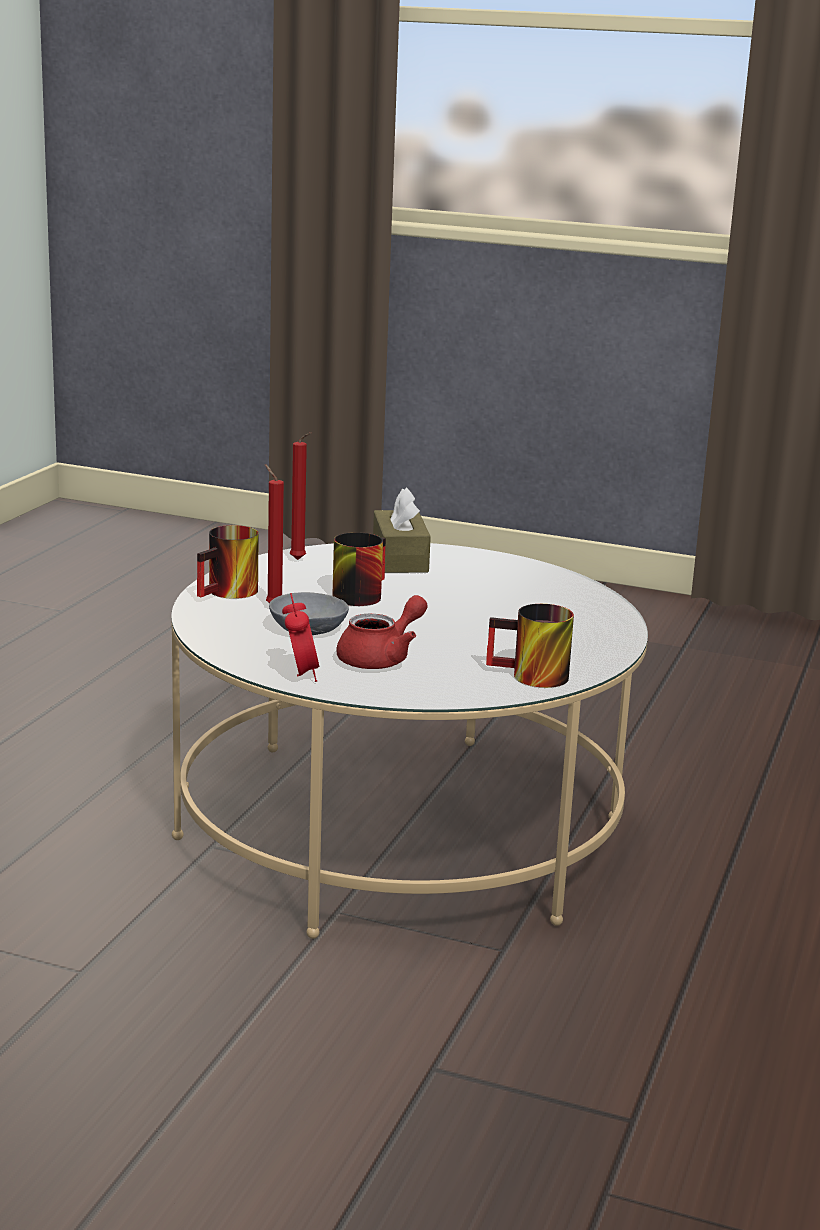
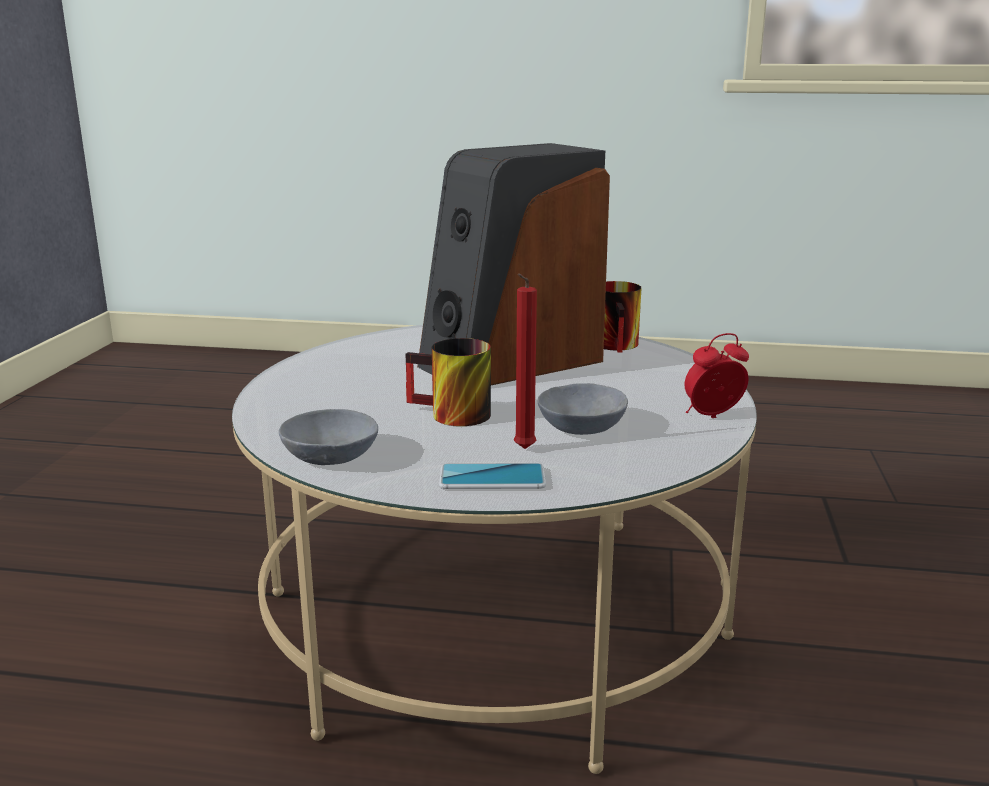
camera: 100 degrees left, 0 degrees up
mug [197,525,259,599] -> phone [439,463,546,489]
red candle [290,432,312,560] -> grey bowl [279,409,378,465]
red teapot [336,595,428,669] -> none
brown tissue box [373,487,431,573] -> none
none -> speaker [417,143,610,385]

